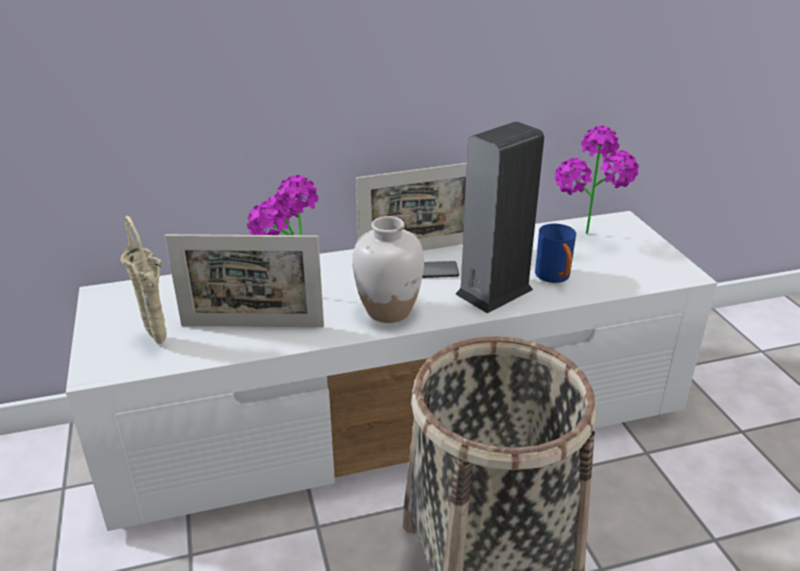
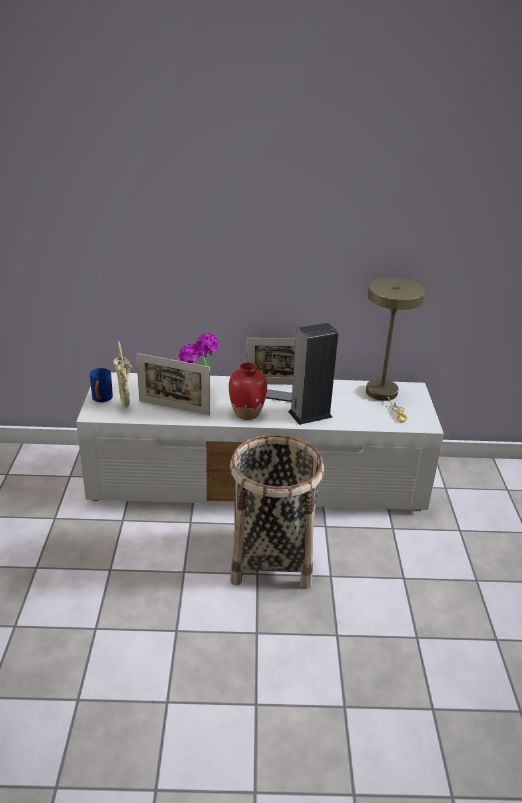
camera: 15 degrees right, 0 degrees up
white vase [353,216,424,323] -> red vase [229,362,267,420]
blue mug [535,224,576,283] -> blue mug moved to [90,368,113,402]
potted plant [555,126,639,234] -> beige table lamp [366,277,425,423]

